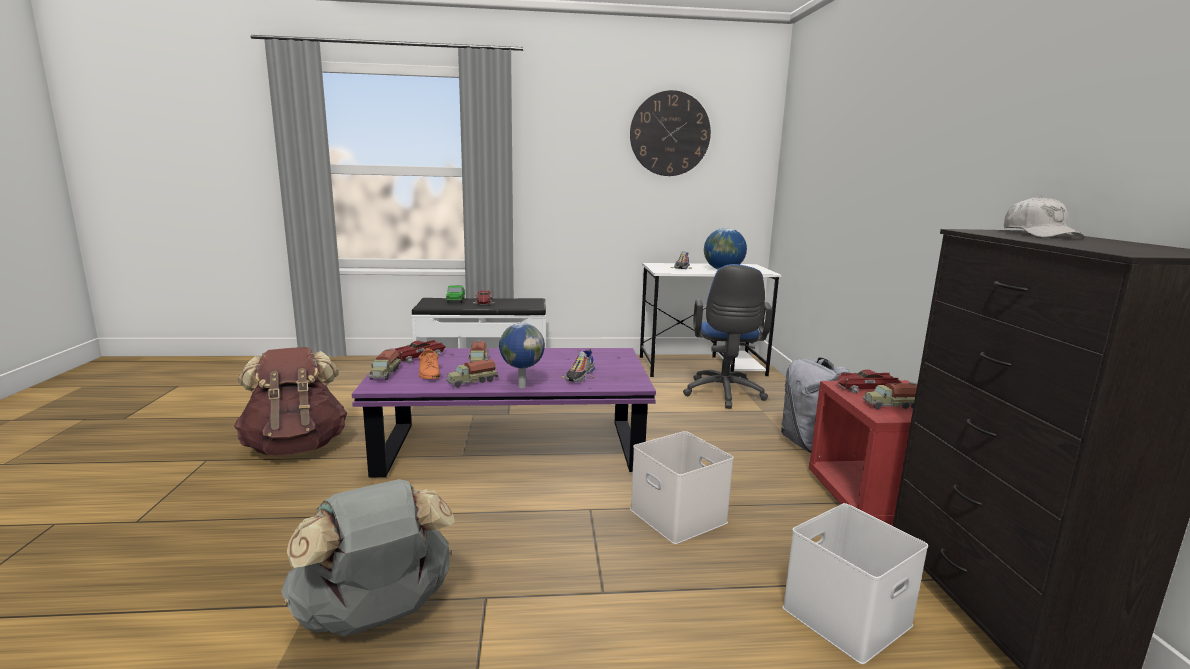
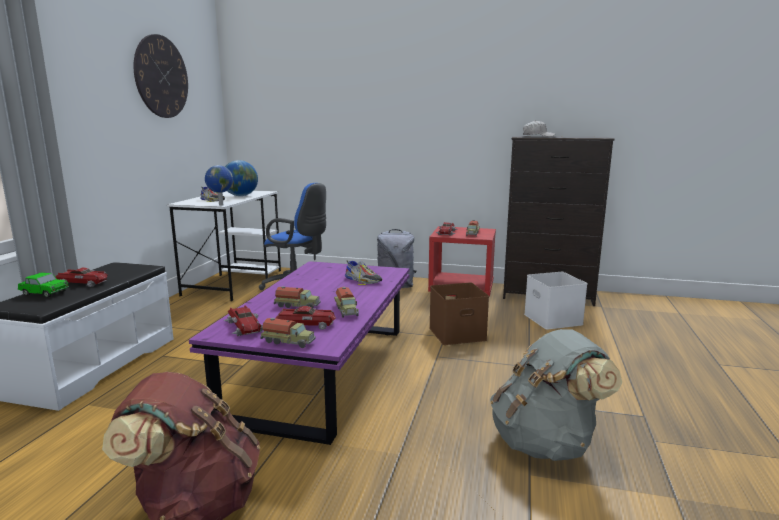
camera: 70 degrees left, 0 degrees up
orange shoe [419,348,440,379] -> toy car [275,306,336,330]
globe [499,323,545,388] -> globe moved to [205,165,233,206]
white storage box [630,431,734,544] -> brown storage box [429,282,489,345]

